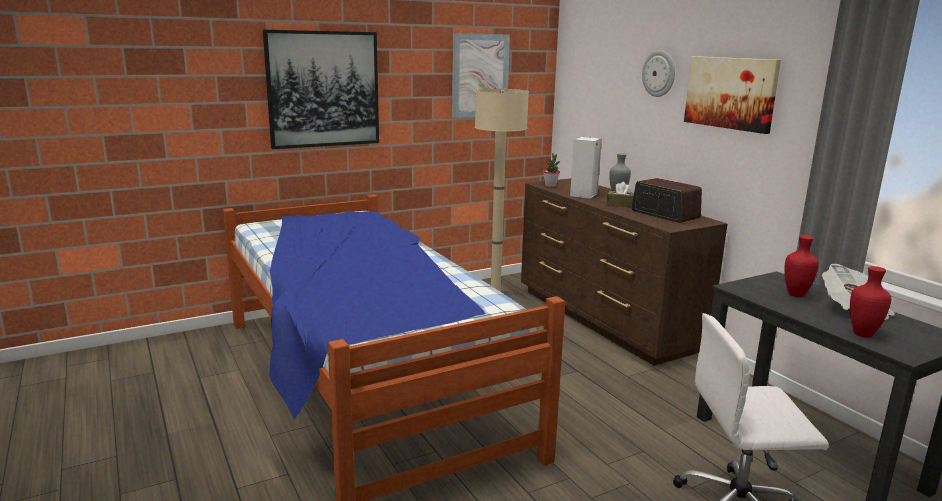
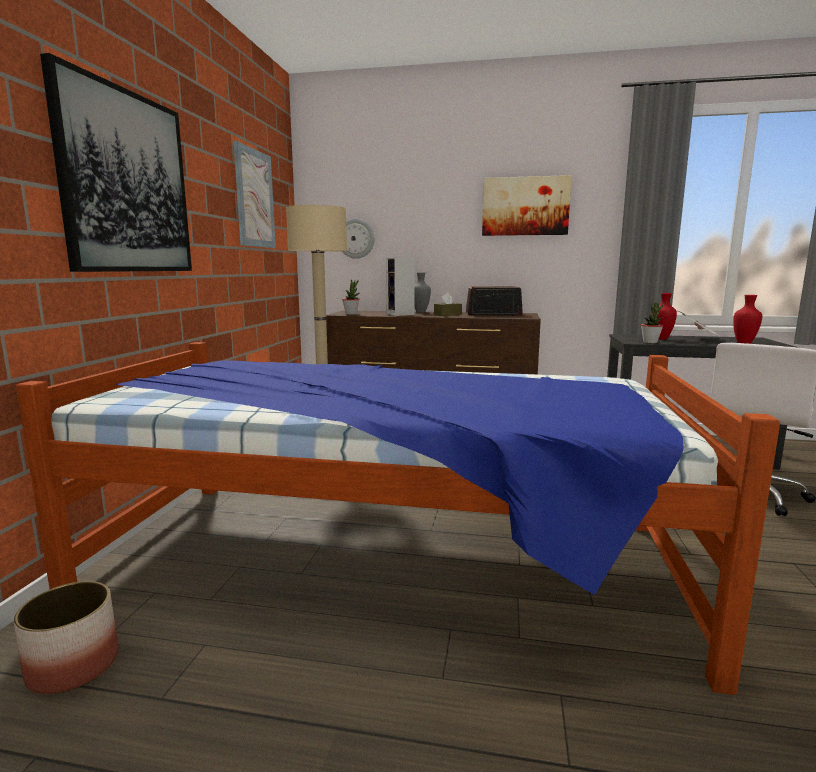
camera: 50 degrees left, 5 degrees down
wall clock [642,50,675,97] -> wall clock moved to [342,219,374,259]
none -> planter [14,581,119,694]
none -> potted plant [641,303,665,343]

